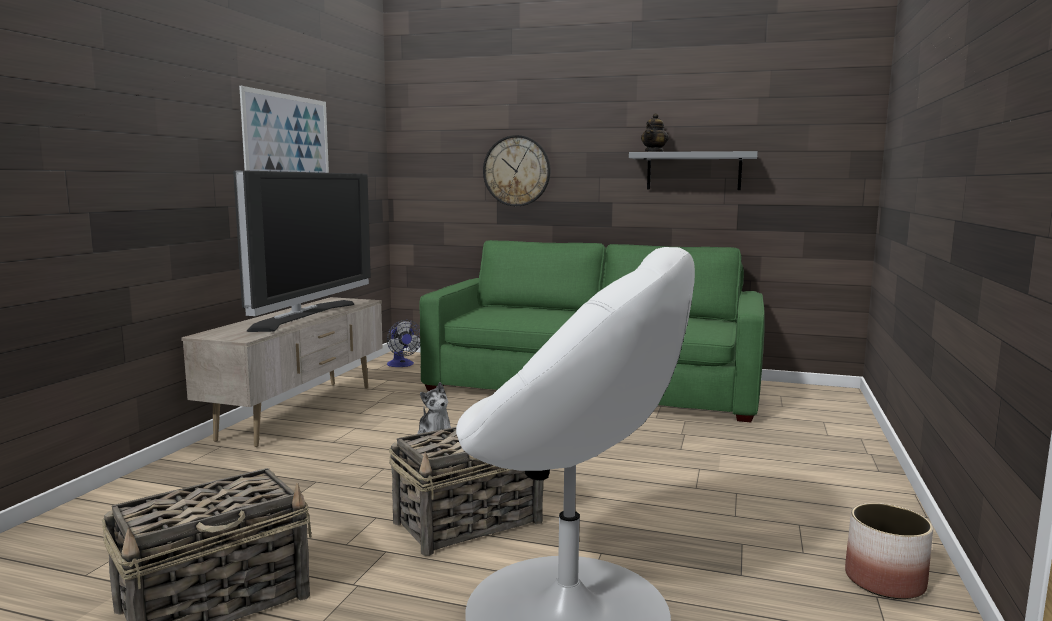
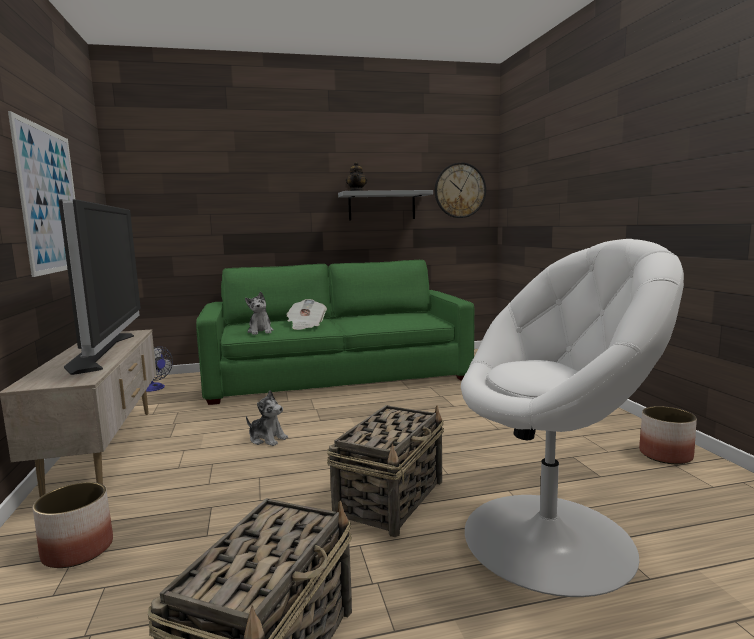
camera: 30 degrees left, 0 degrees up
wall clock [483,135,550,206] -> wall clock moved to [435,162,486,218]
none -> planter [33,482,113,568]
none -> plush toy [245,292,274,335]
none -> newspaper [286,299,327,330]

